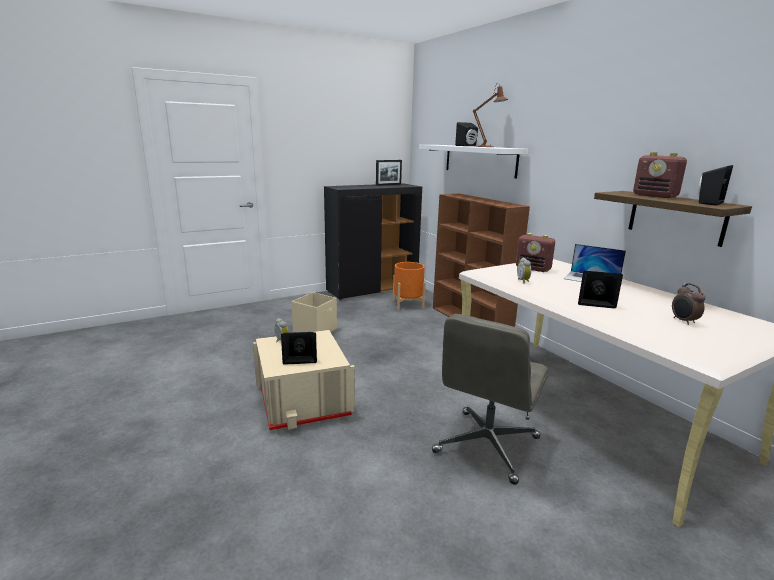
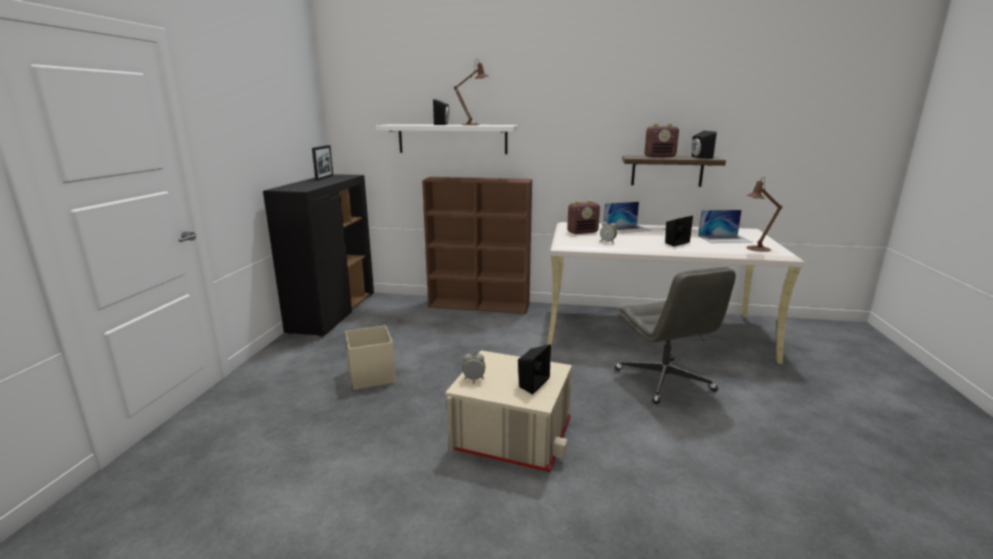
camera: 50 degrees left, 0 degrees up
orange planter [393,262,426,310] -> none
alarm clock [672,283,705,325] -> laptop [698,210,752,243]
none -> brown table lamp [746,177,782,252]

